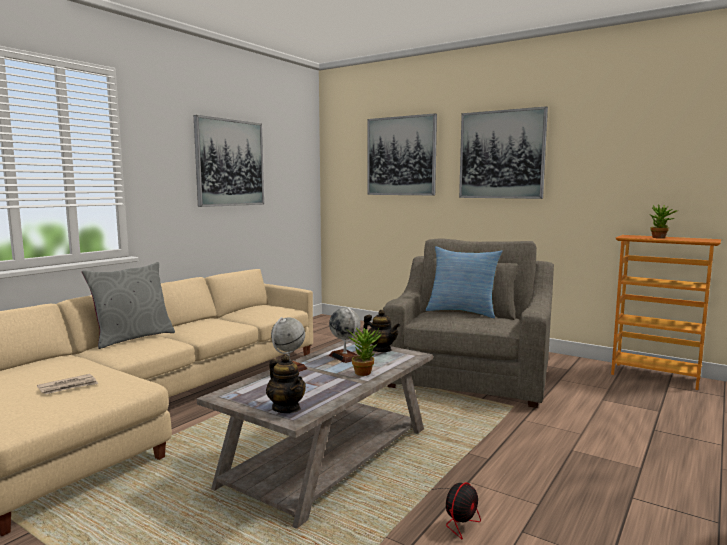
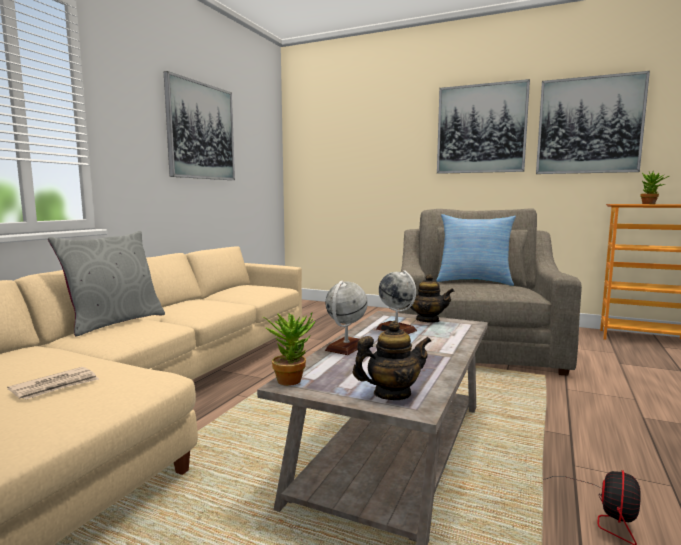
camera: 10 degrees left, 0 degrees up
teapot [266,354,306,413] -> teapot turned 60 degrees counterclockwise [353,320,431,400]
potted plant [348,328,382,376] -> potted plant moved to [262,313,315,386]
picture [368,113,437,195] -> picture moved to [536,71,650,174]

